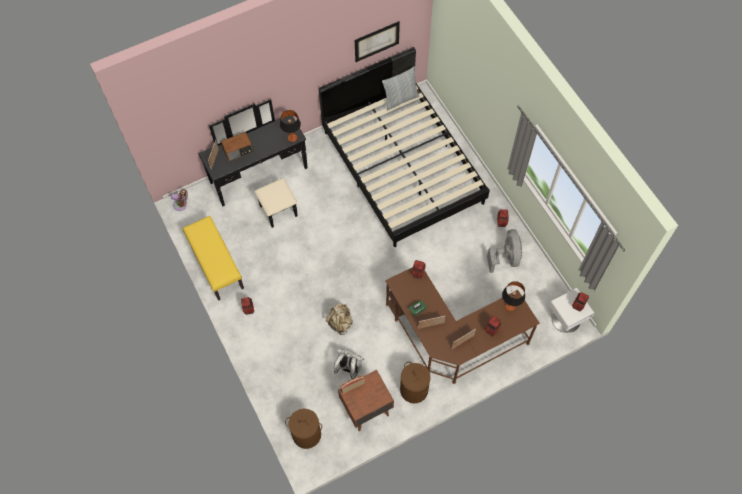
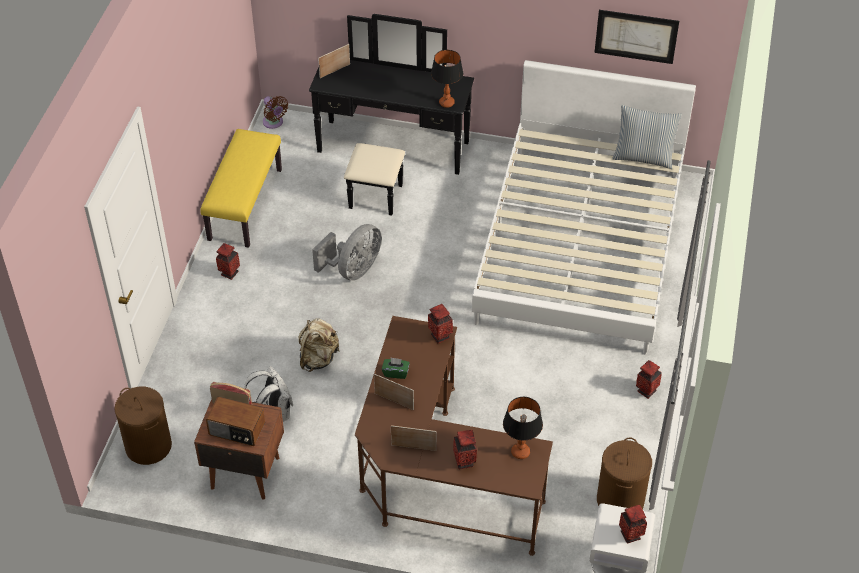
camera: 40 degrees right, 15 degrees down
radio [221,132,253,161] -> radio moved to [206,397,265,446]
black bed [318,47,490,247] -> white bed [472,60,696,354]
brown laundry basket [400,362,431,404] -> brown laundry basket moved to [597,437,652,509]
grey fan [487,229,522,273] -> grey fan moved to [312,224,382,281]

